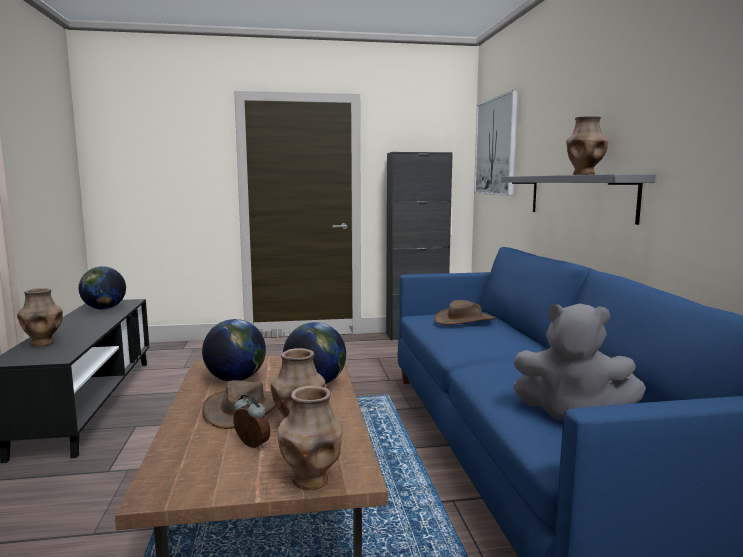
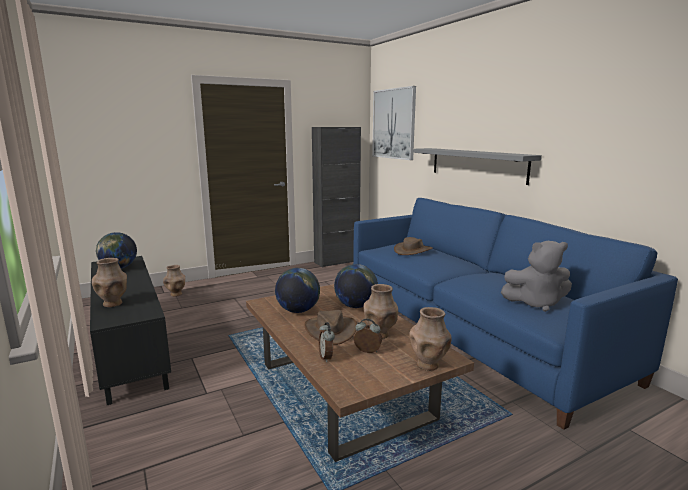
camera: 20 degrees left, 5 degrees up
brown vase [566,116,608,175] -> brown vase moved to [163,265,185,297]
none -> alarm clock [319,322,335,362]

